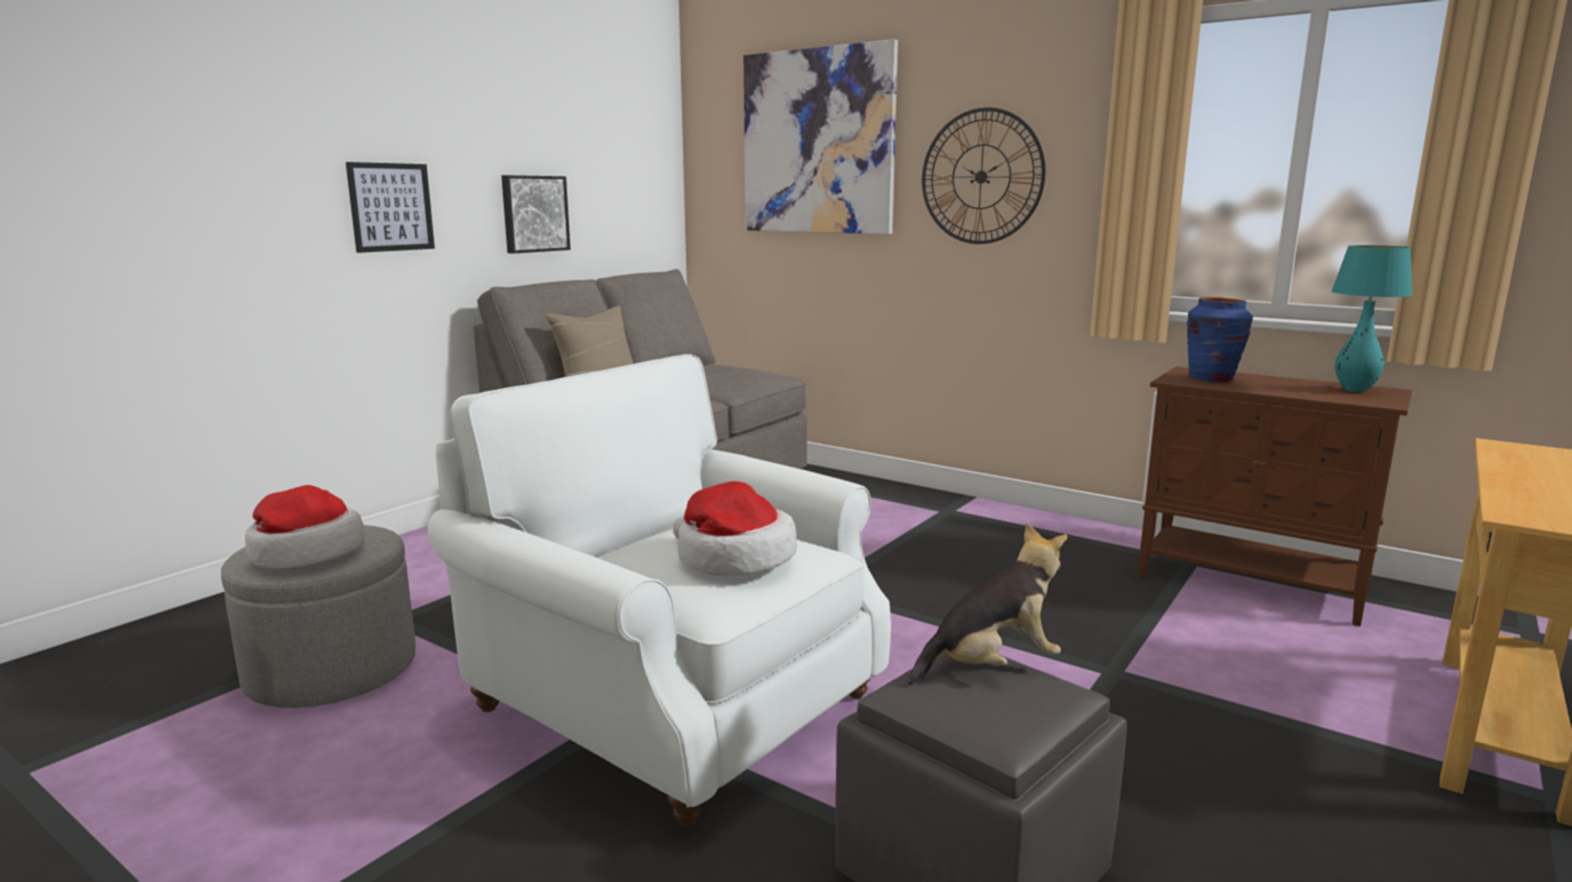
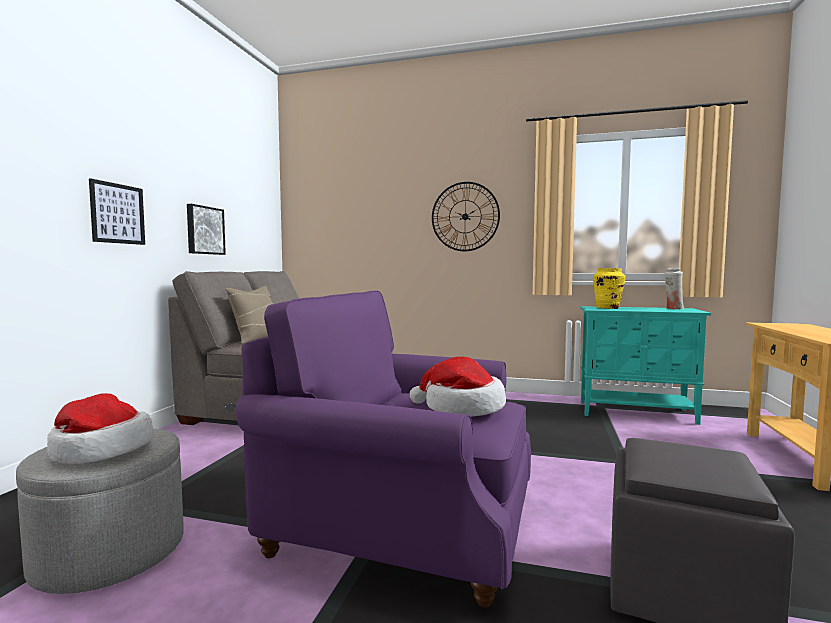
camera: 20 degrees left, 10 degrees down
white armchair [428,354,891,826] -> purple armchair [236,291,531,608]
picture [744,39,898,234] -> none
plush toy [907,523,1068,685] -> none
brown cabinet [1137,367,1412,626] -> turquoise cabinet [581,306,711,425]
blue vase [1187,297,1253,383] -> yellow vase [593,268,626,309]
turquoise table lamp [1331,245,1412,392] -> white vase [665,268,684,310]

